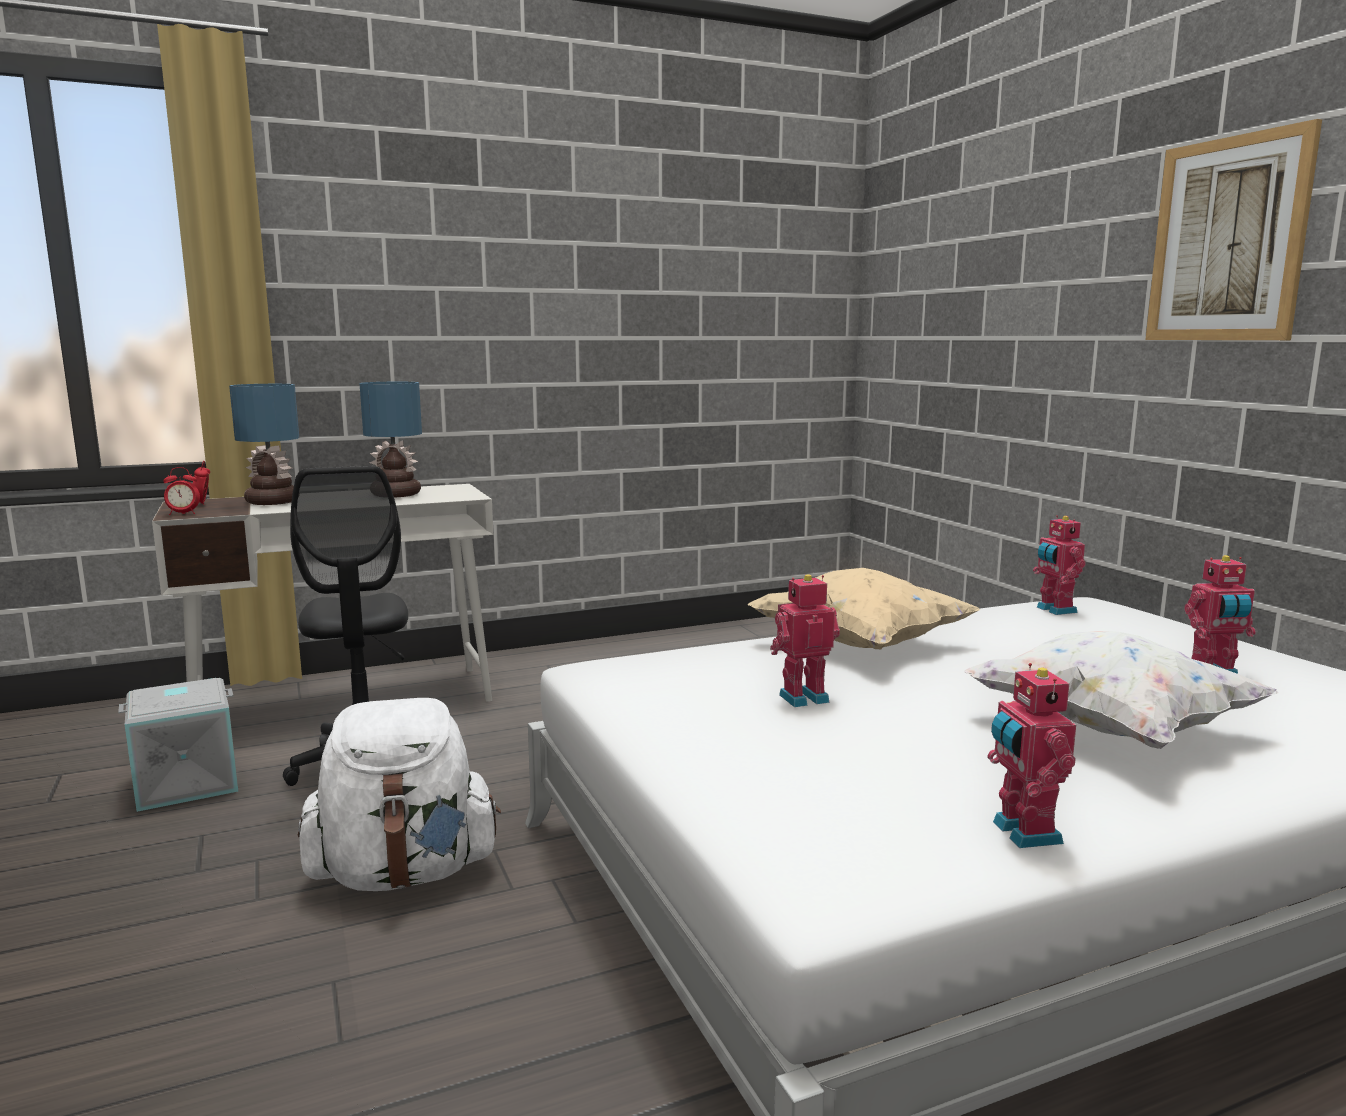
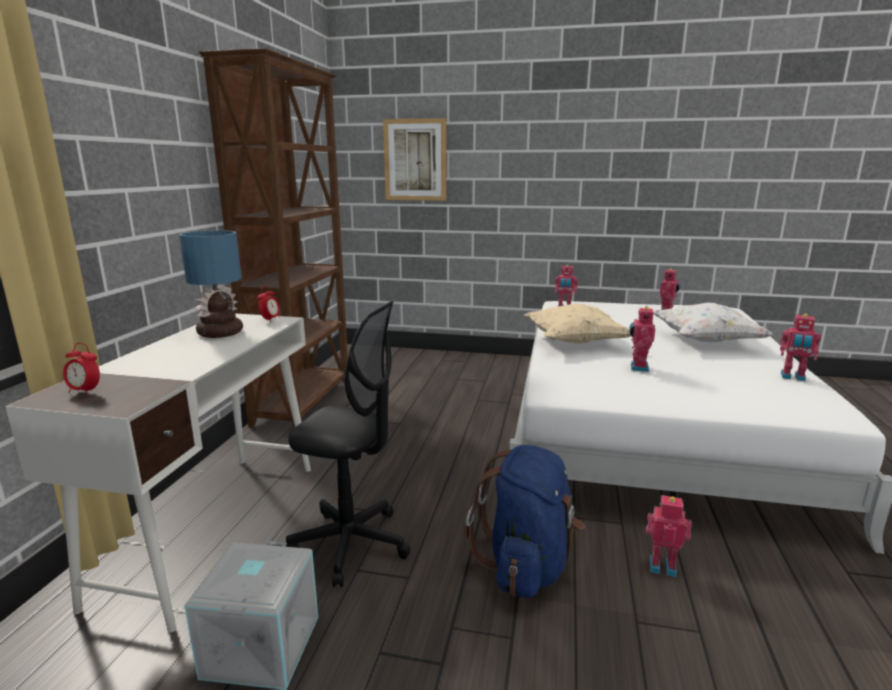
camera: 55 degrees left, 5 degrees up
alarm clock [163,467,200,515] -> alarm clock moved to [257,286,280,322]
table lamp [229,384,299,505] -> none
white backpack [298,698,501,891] -> blue backpack [464,445,585,598]
picture [1145,119,1322,340] -> picture moved to [383,118,446,201]
none -> brown bookcase [199,48,348,428]
none -> toy robot [646,495,692,577]

